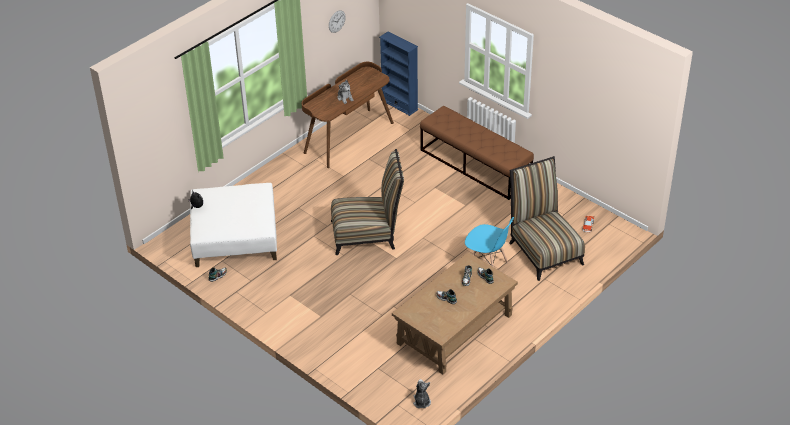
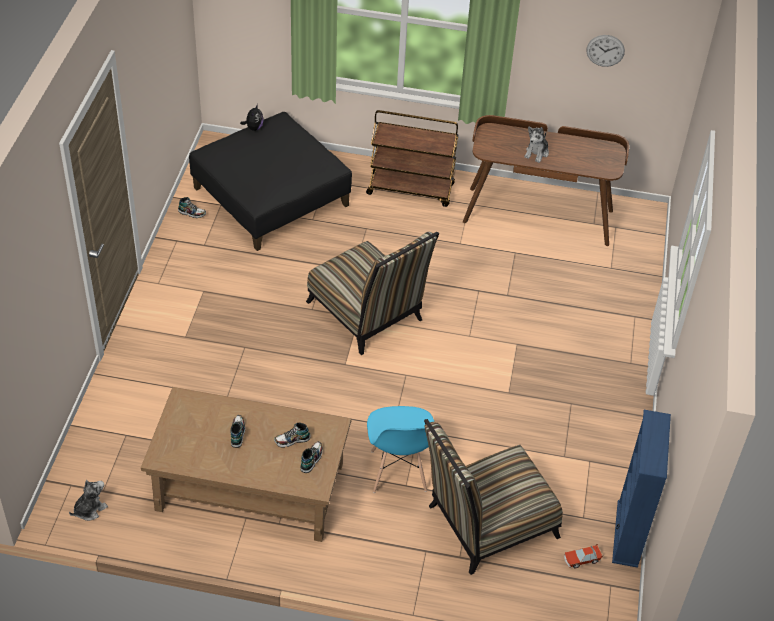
camera: 55 degrees right, 5 degrees up
white ottoman [190,183,277,267] -> black ottoman [189,112,352,251]
blue bookcase [379,31,418,116] -> blue bookcase moved to [612,410,671,568]
brown bench [420,106,534,200] -> none
chair [510,156,585,281] -> chair turned 150 degrees counterclockwise [424,419,563,575]
none -> brown cart [366,110,458,207]

